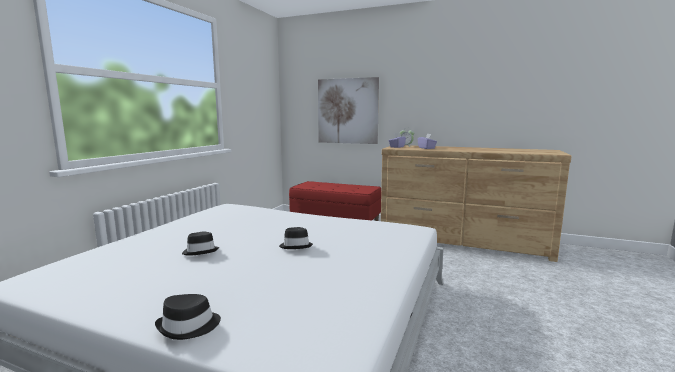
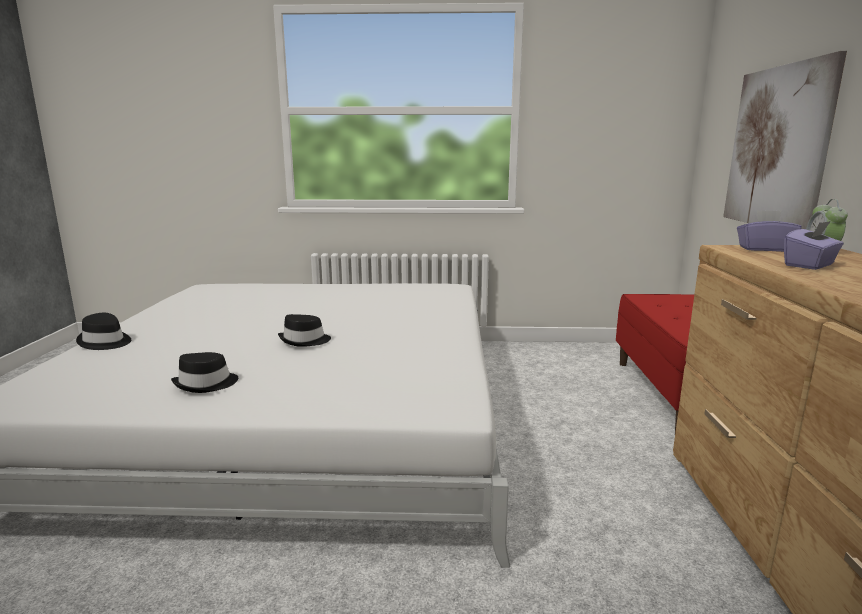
camera: 70 degrees right, 5 degrees up
black hat [182,232,219,256] -> black hat moved to [171,352,238,393]

